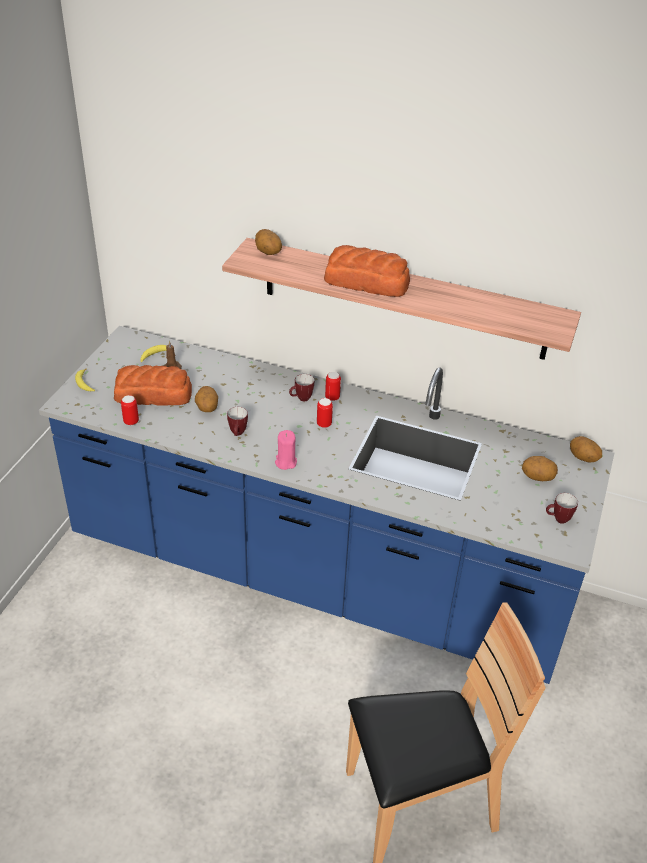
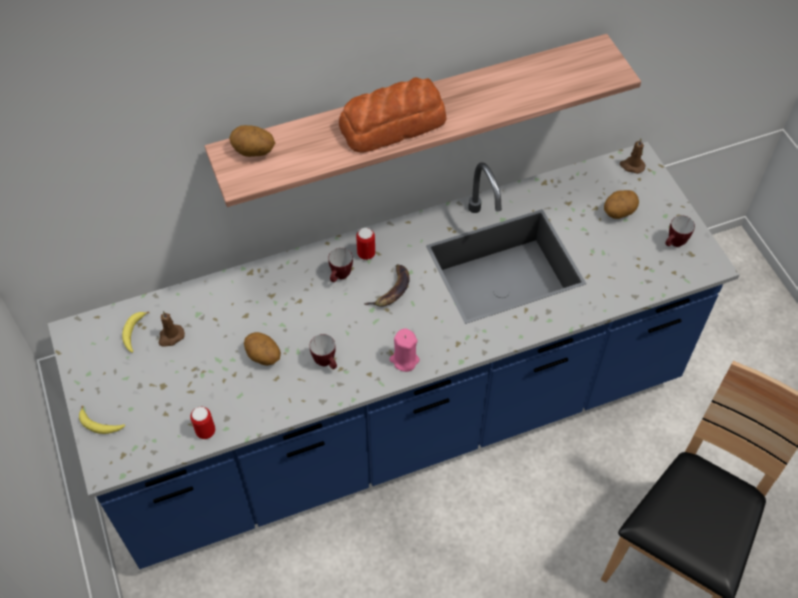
camera: 40 degrees left, 15 degrees up
bread [114,365,192,406] -> none
can [317,398,333,428] -> banana [364,264,410,307]
potato [570,436,602,462] -> brown candle [620,139,646,174]

